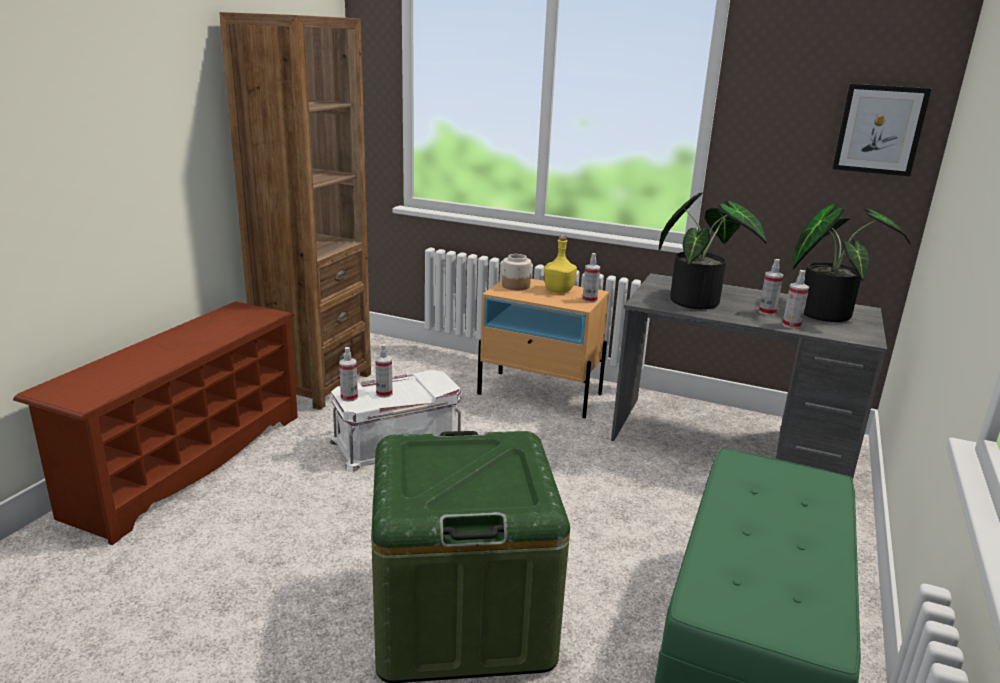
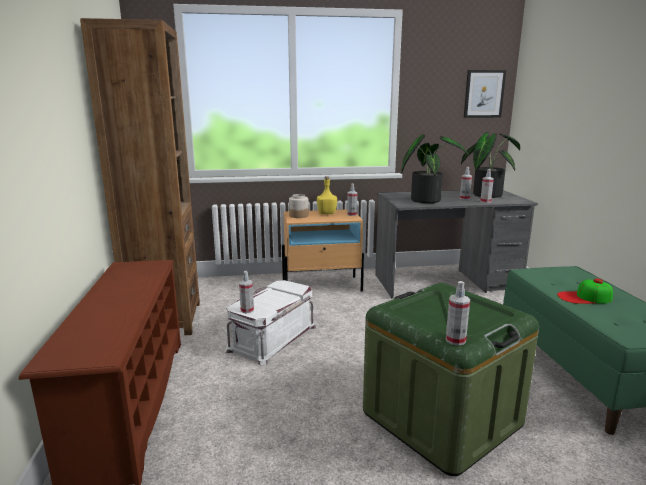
camera: 30 degrees left, 5 degrees down
spray bottle [375,344,392,398] -> spray bottle moved to [446,281,470,346]
none -> cap [557,278,613,304]

